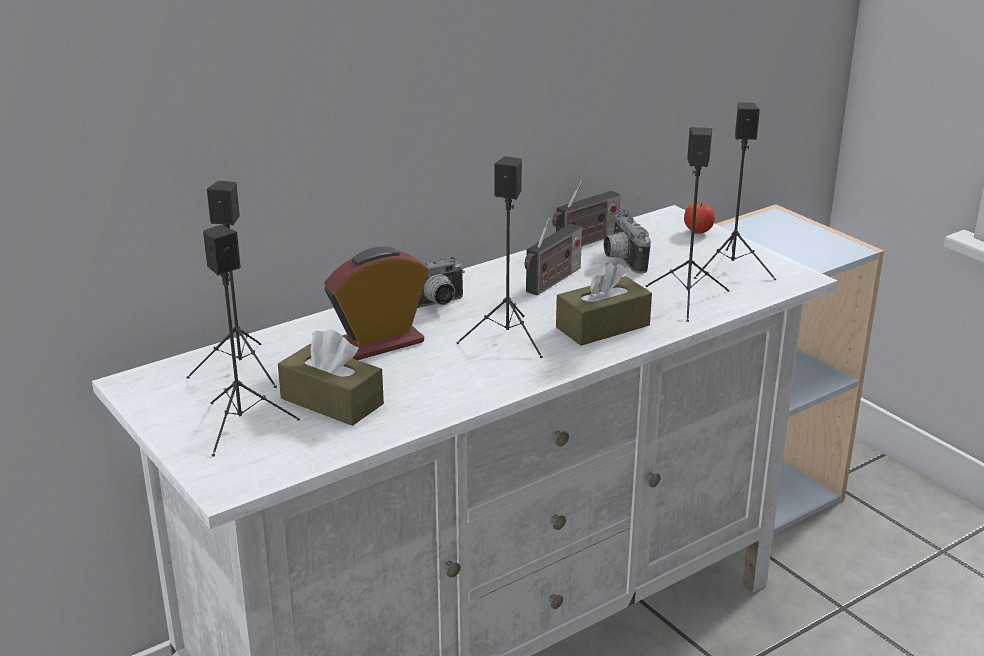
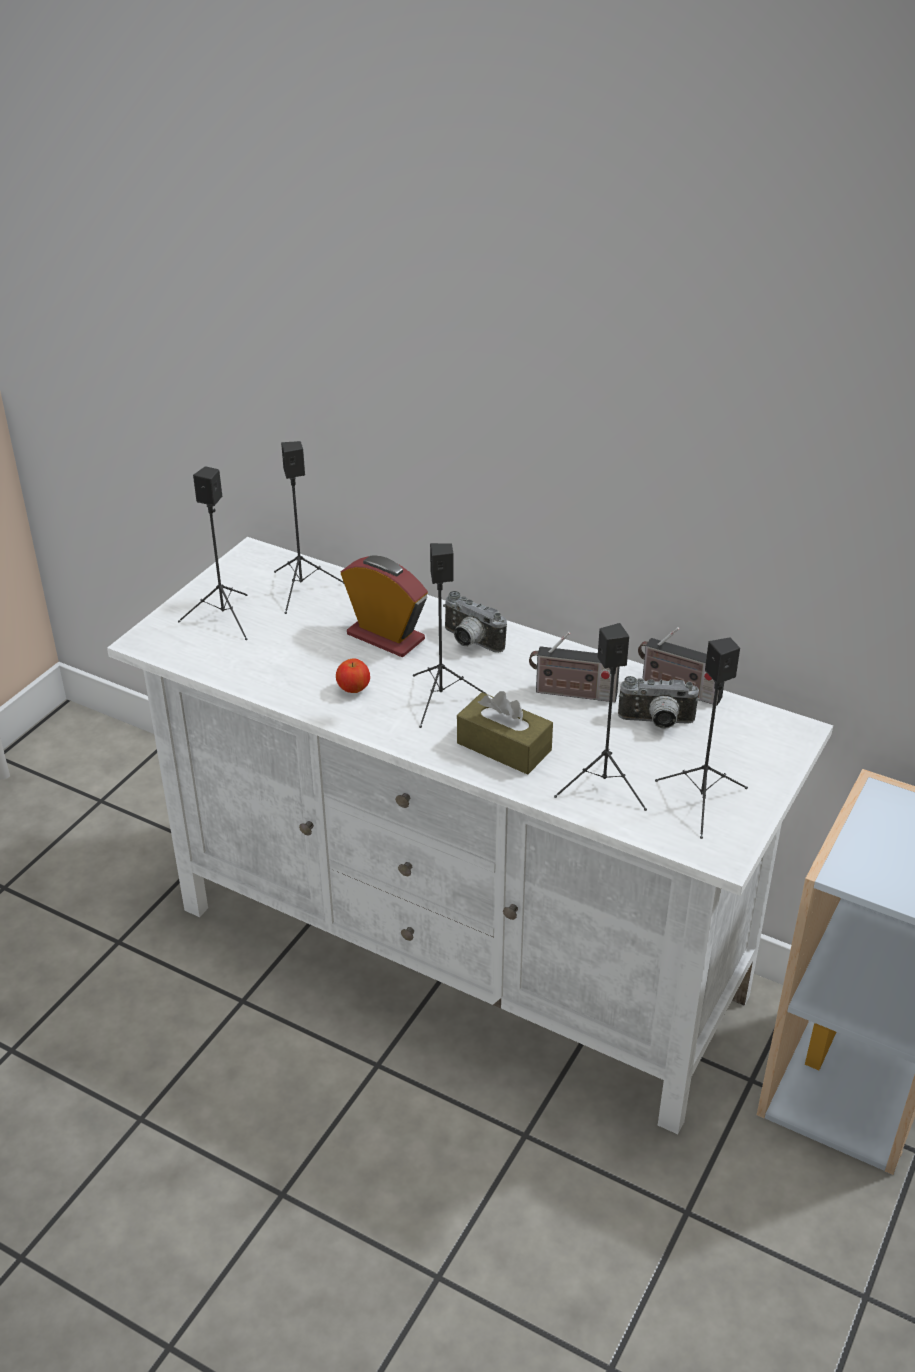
camera: 65 degrees right, 10 degrees up
brown tissue box [278,329,384,426] -> none
camera [604,209,651,274] -> camera turned 135 degrees counterclockwise [618,676,700,729]
apple [684,203,715,234] -> apple moved to [336,658,370,693]

